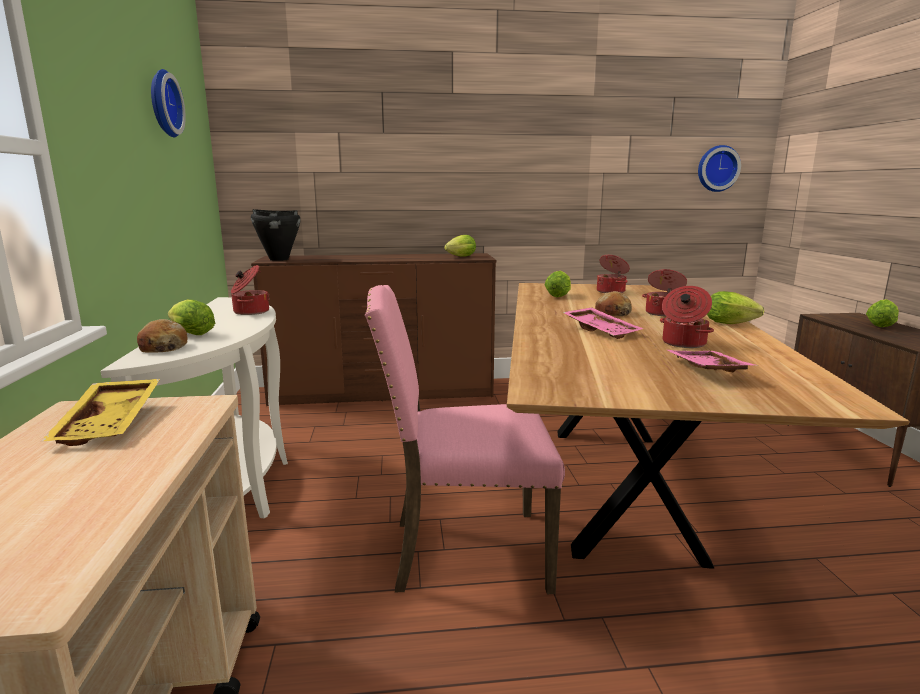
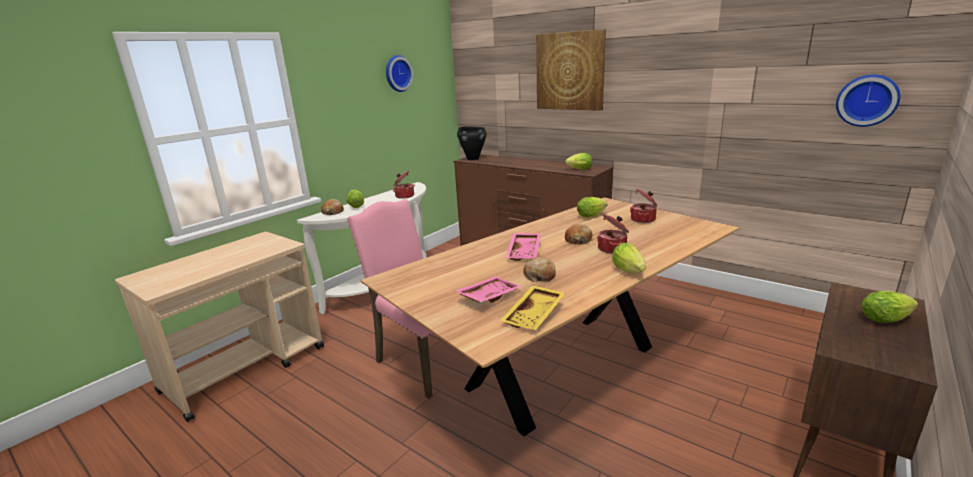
camera: 45 degrees right, 5 degrees up
yellow tray [41,379,160,446] -> yellow tray moved to [500,285,565,330]
cooking pot [660,286,714,348] -> bread [523,256,556,282]
none -> picture [536,29,606,111]

